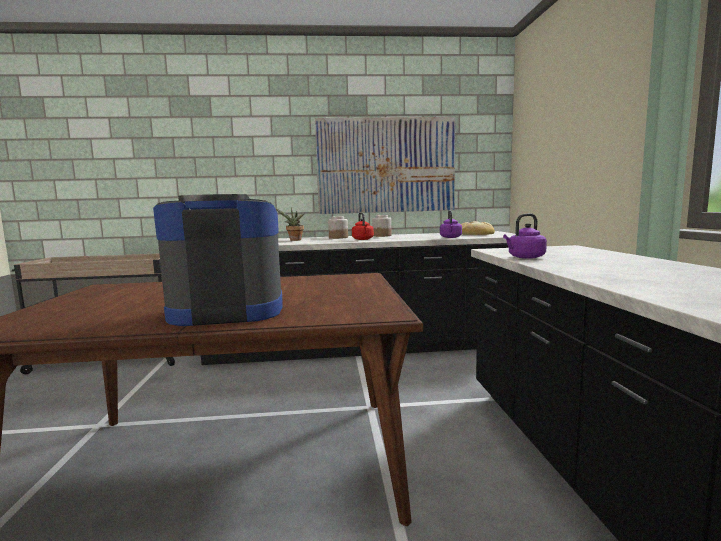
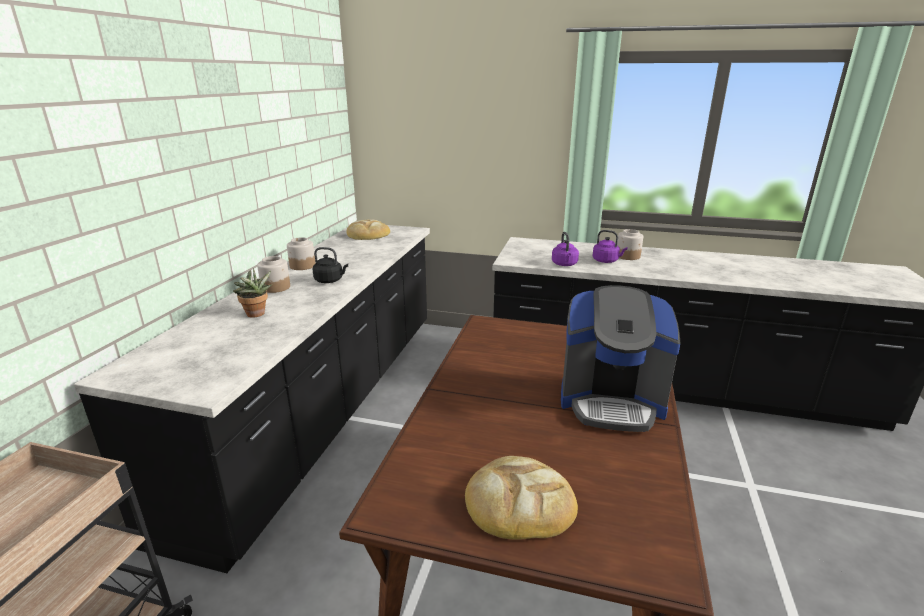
camera: 70 degrees left, 15 degrees up
coffee machine [153,194,283,326] -> coffee machine turned 90 degrees counterclockwise [561,285,680,432]
picture [315,117,455,214] -> none
red kettle [352,212,374,240] -> black kettle [313,247,348,283]
purple kettle [440,210,462,238] -> purple kettle moved to [593,230,628,263]
none -> bread [465,456,578,540]
none -> jar [617,229,643,260]

